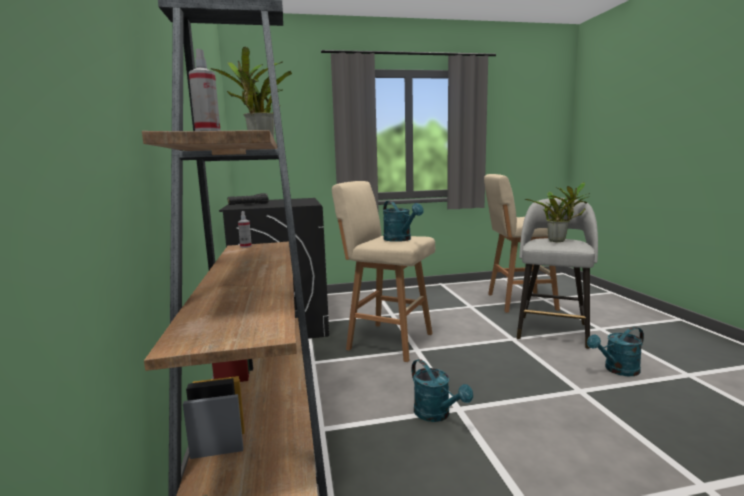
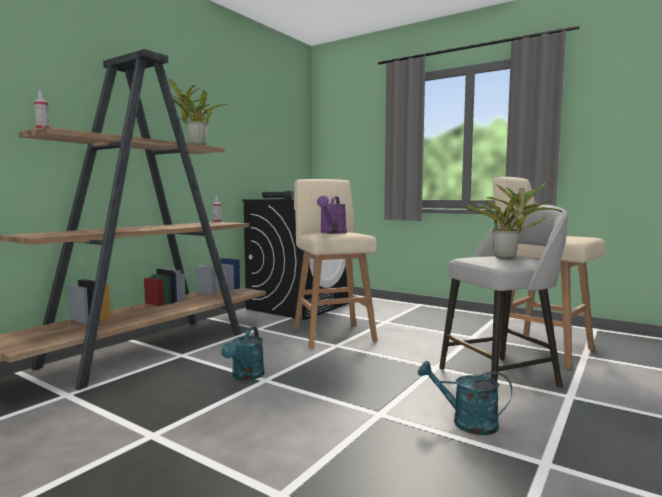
camera: 45 degrees right, 5 degrees down
turquoise watering can [383,201,424,242] -> purple watering can [317,196,347,234]

